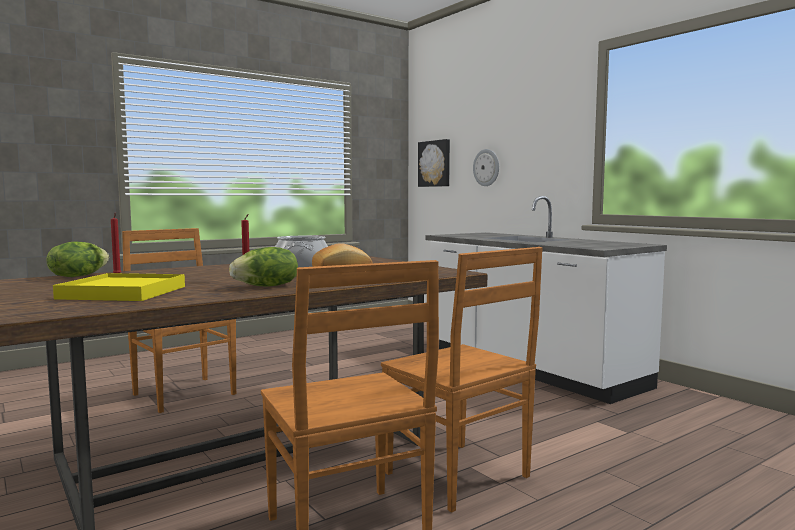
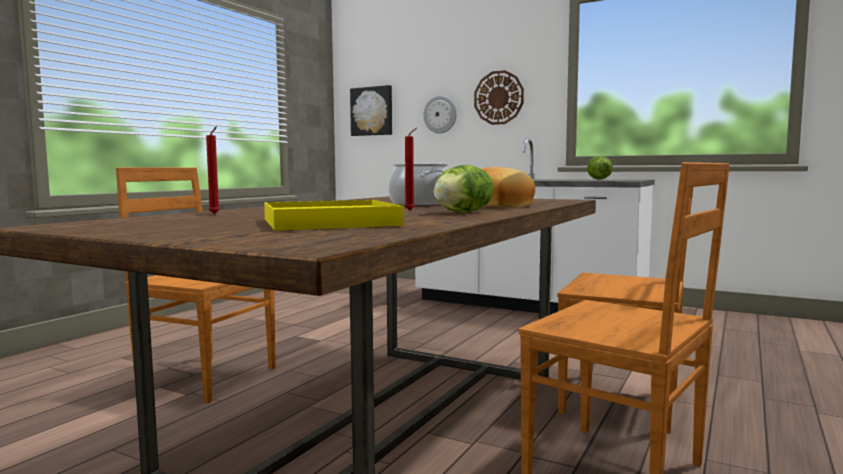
camera: 25 degrees left, 0 degrees up
lettuce [46,242,109,277] -> lettuce moved to [587,156,612,180]
none -> wall clock [474,70,524,125]

